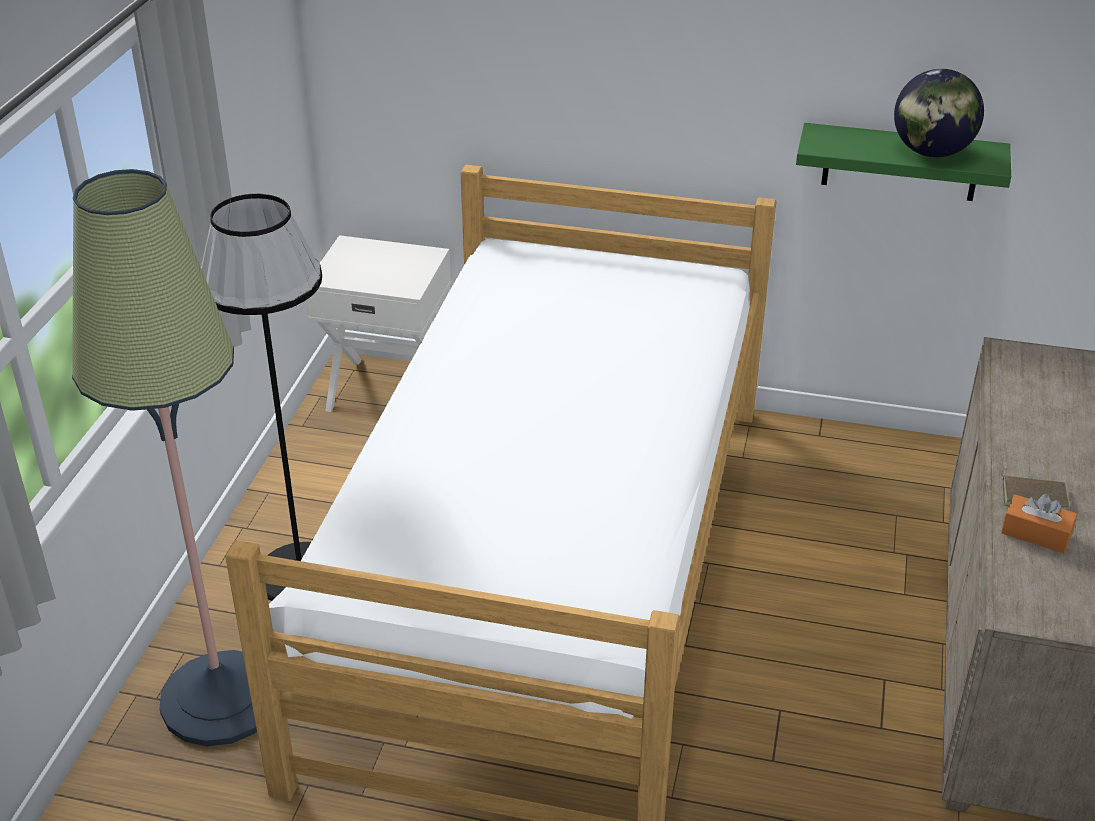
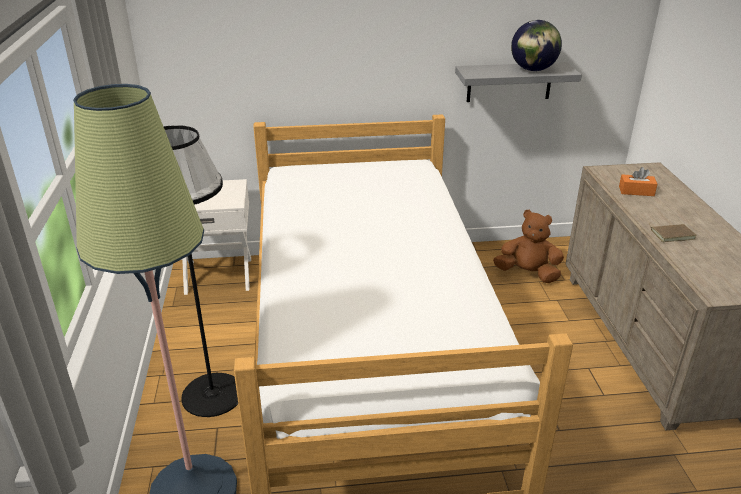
camera: 20 degrees left, 5 degrees down
green shelf [796,123,1011,201] -> grey shelf [455,62,582,102]
orange tissue box [1001,494,1077,553] -> orange tissue box moved to [619,167,658,196]
none -> brown plush toy [493,210,564,283]

